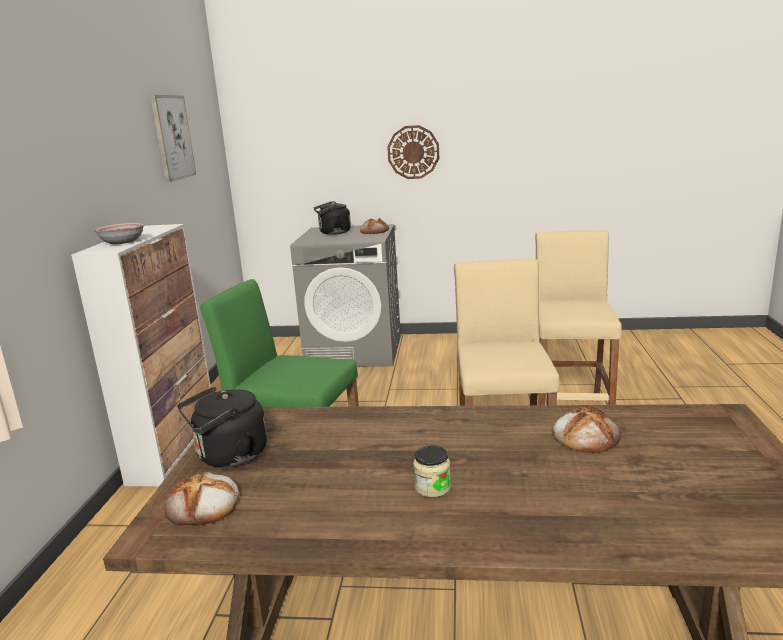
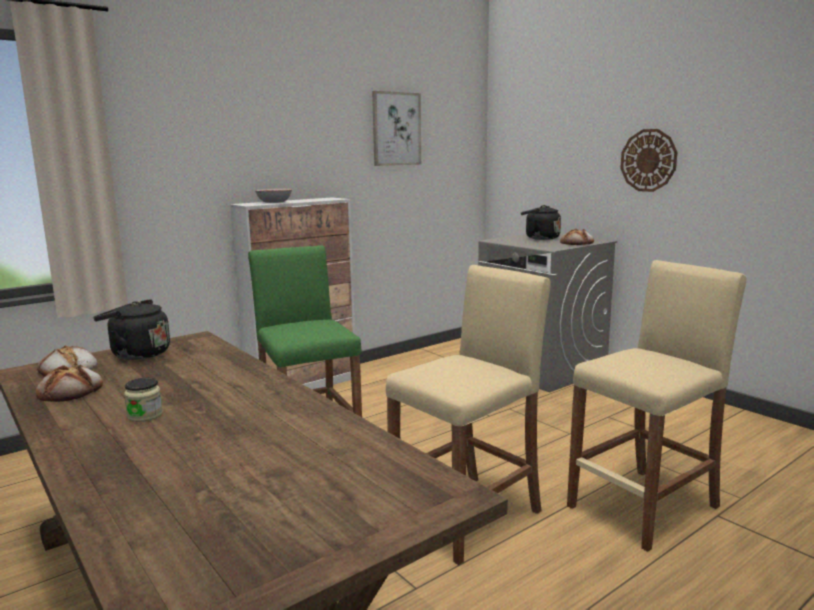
camera: 45 degrees right, 5 degrees down
bread [553,406,621,453] -> bread moved to [36,365,103,402]

